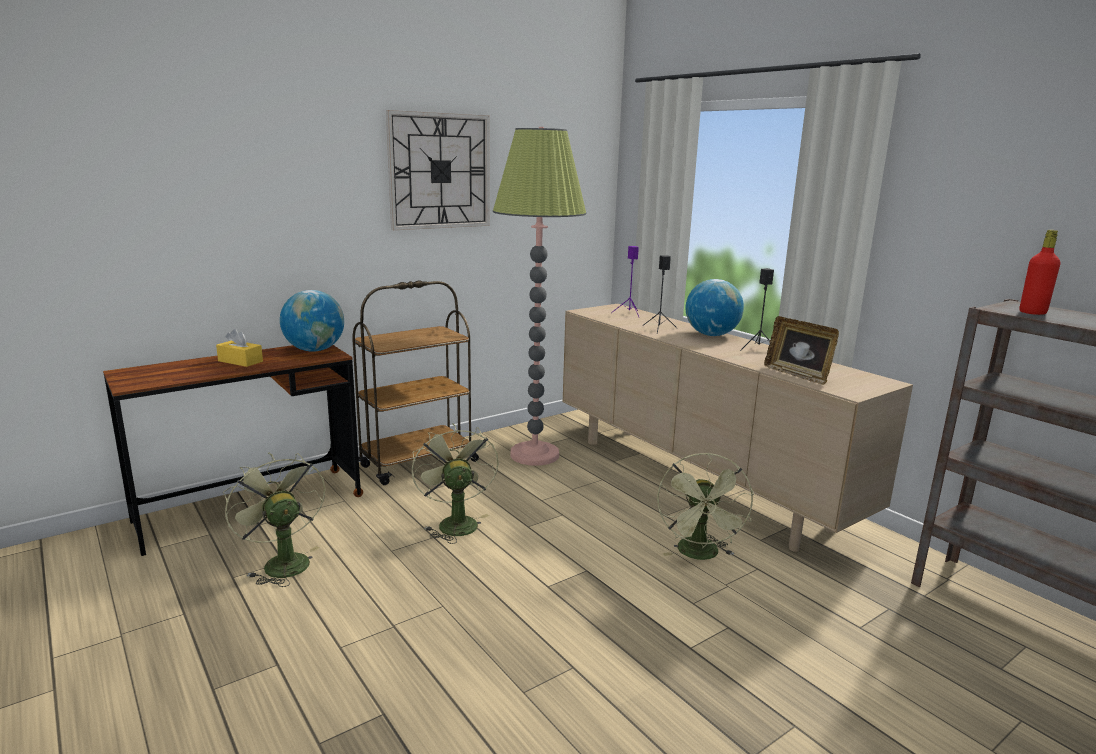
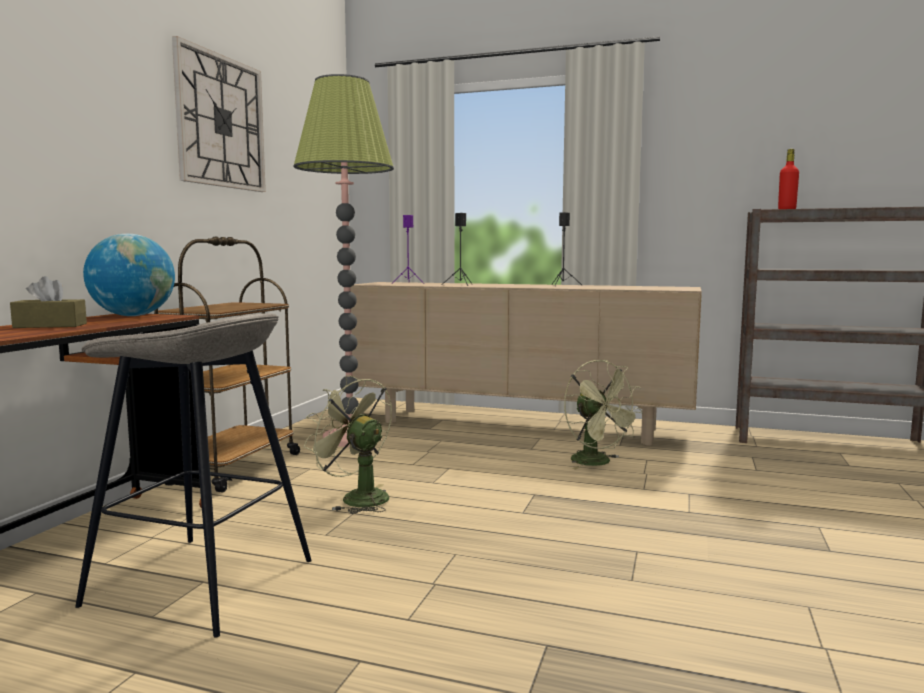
camera: 35 degrees left, 10 degrees down
yellow tissue box [216,329,263,367] -> brown tissue box [10,276,87,328]
green fan [223,453,326,587] -> grey stool [75,313,312,638]
globe [686,279,744,336] -> none
picture frame [764,316,839,385] -> none

